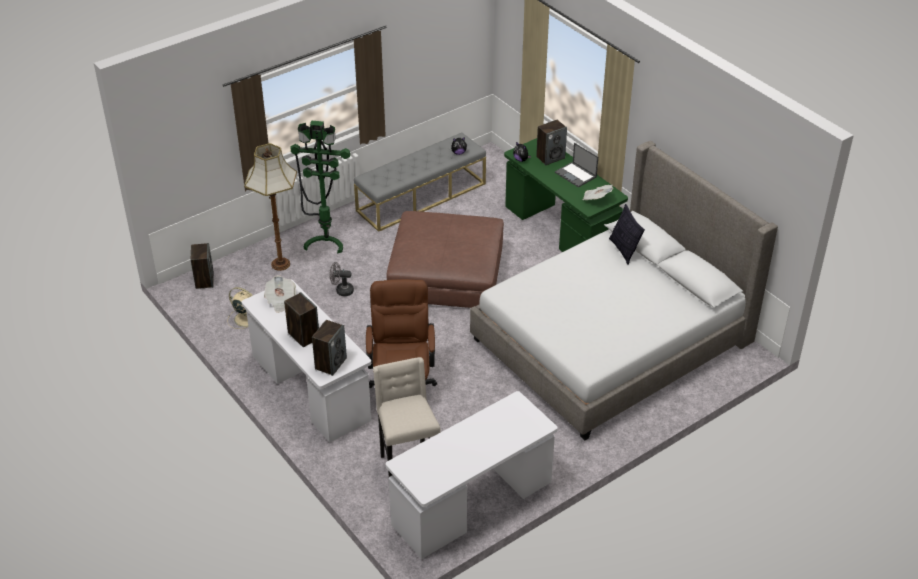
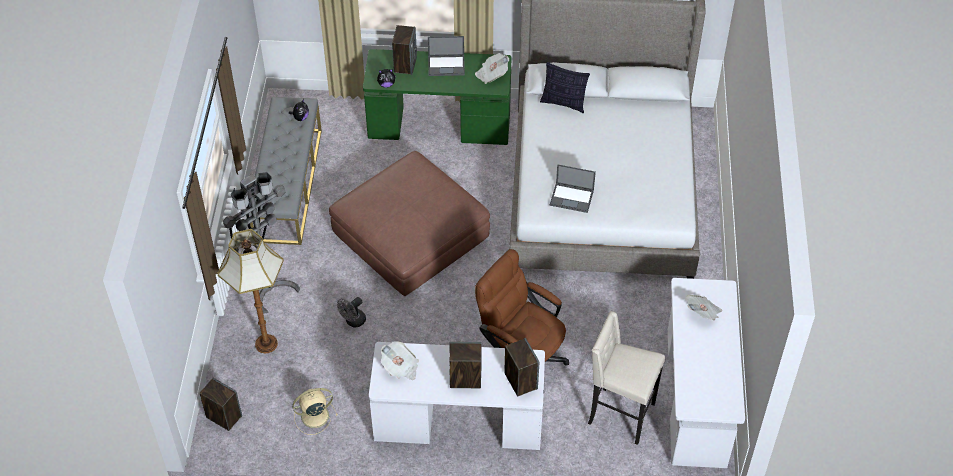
camera: 50 degrees left, 10 degrees up
green floor lamp [291,121,350,254] -> grey floor lamp [223,172,300,314]
none -> laptop [550,164,596,213]
none -> newspaper [686,295,722,321]

